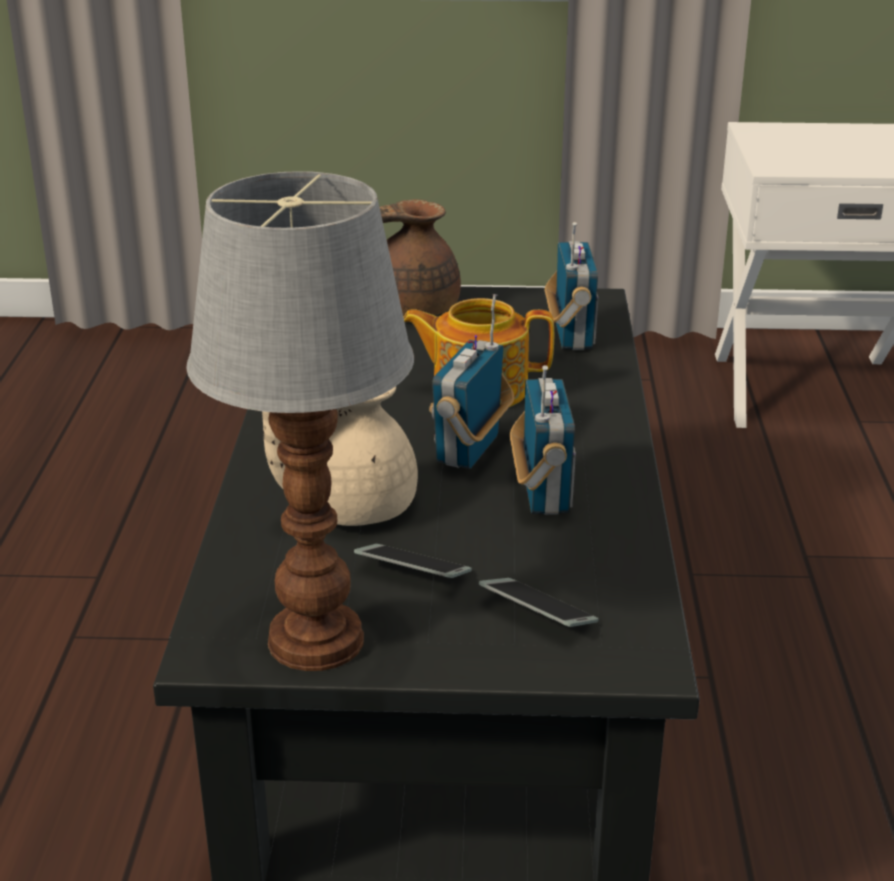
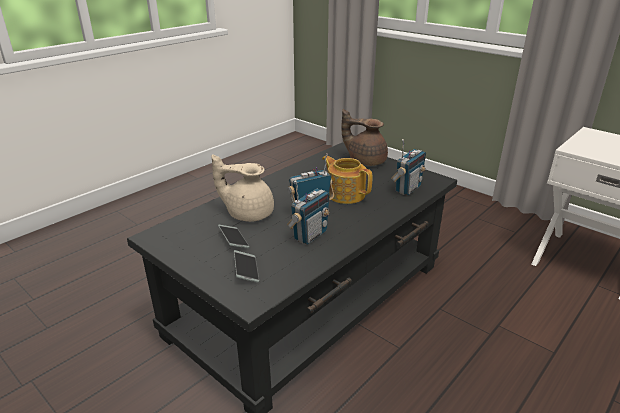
camera: 40 degrees right, 0 degrees up
table lamp [186,171,414,671] -> none

